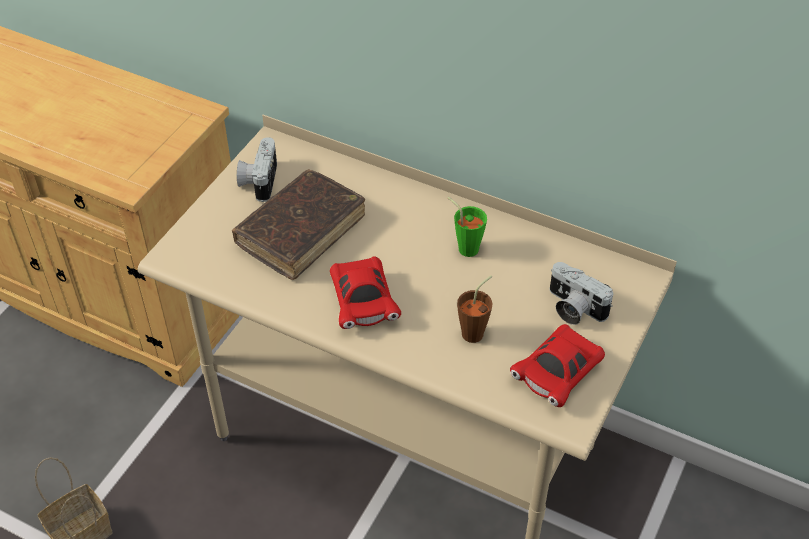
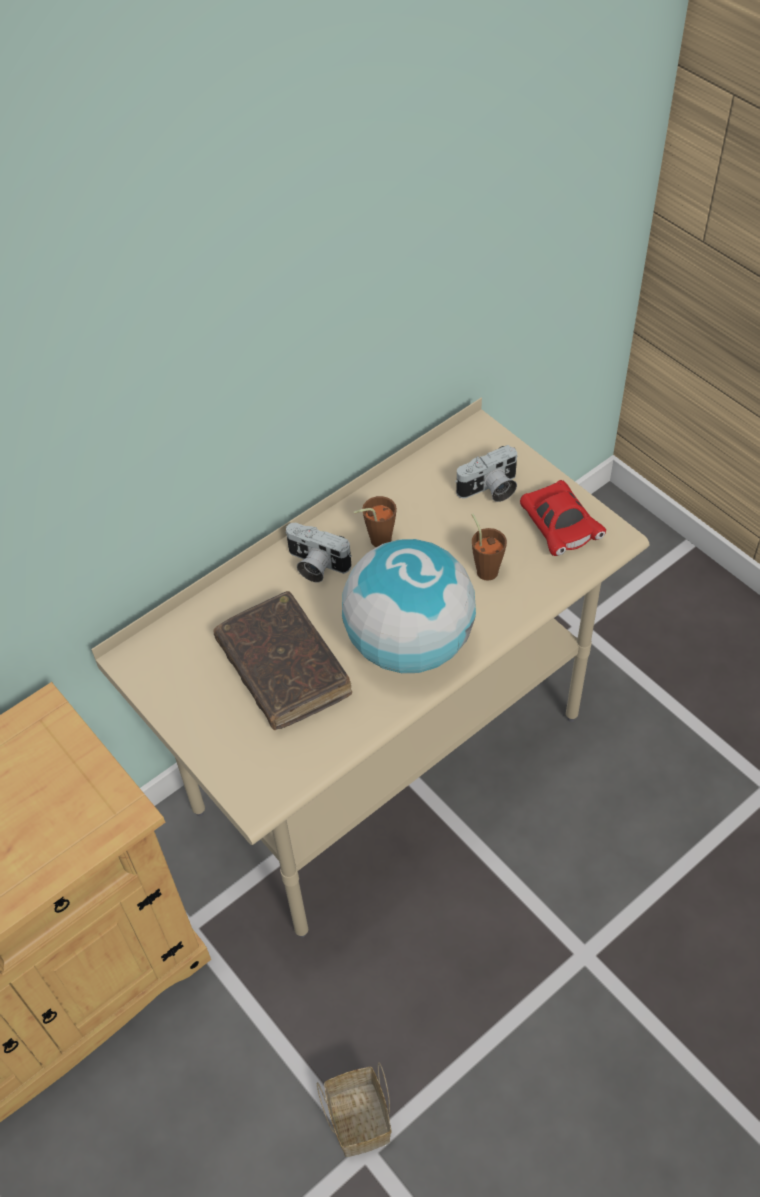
camera: 65 degrees left, 5 degrees up
camera [237,137,277,202] -> camera moved to [285,523,352,582]
red toy car [330,256,401,329] -> globe [342,539,476,673]
green cup [448,197,487,257] -> brown cup [354,496,397,547]

